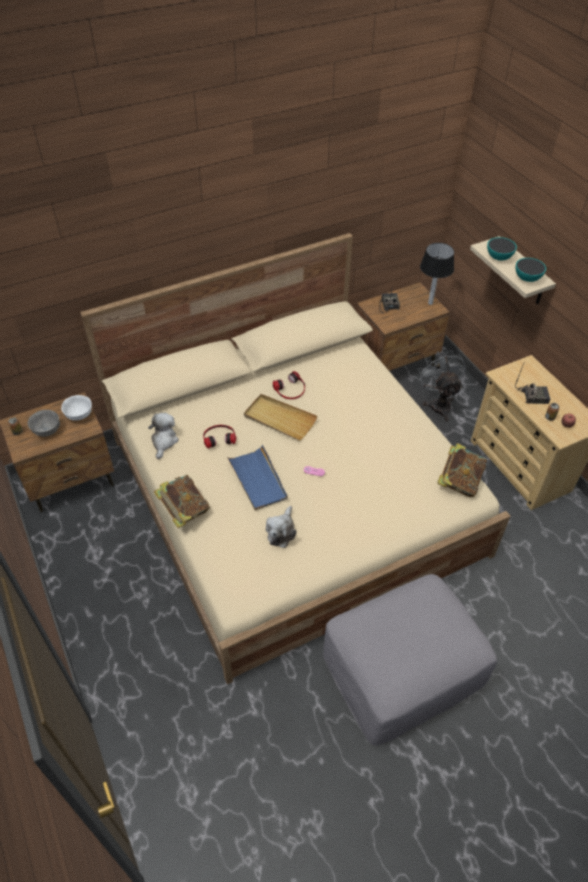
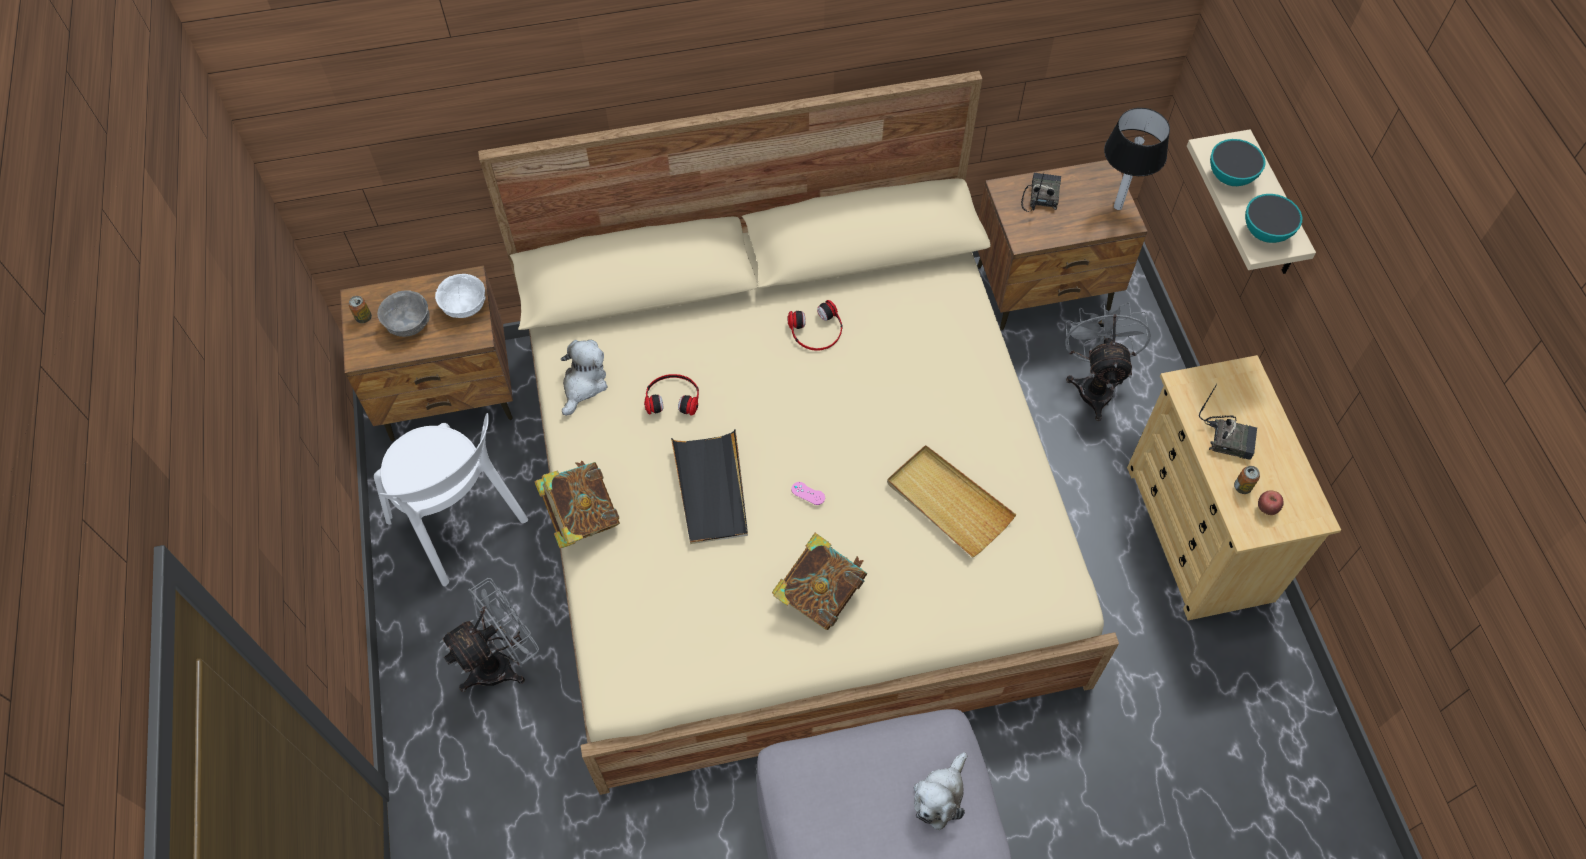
camera: 15 degrees right, 10 degrees up
blue tray [227,445,288,511] -> black tray [671,429,748,544]
beige tray [244,394,317,441] -> beige tray moved to [887,445,1016,558]
plush toy [266,506,296,548] -> plush toy moved to [914,752,967,830]
book [437,443,487,497] -> book moved to [772,533,867,630]
none -> white chair [374,413,528,586]
none -> grey fan [440,578,539,692]

